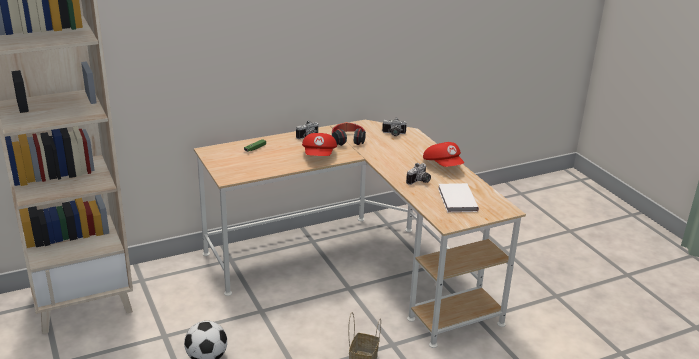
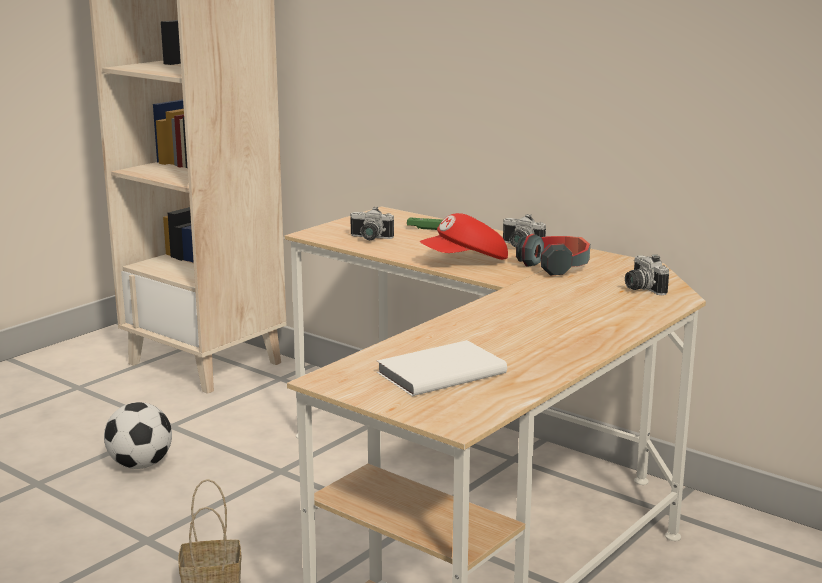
camera: 65 degrees right, 10 degrees down
camera [406,163,431,185] -> camera moved to [350,207,394,240]
red cap [423,142,464,167] -> none

